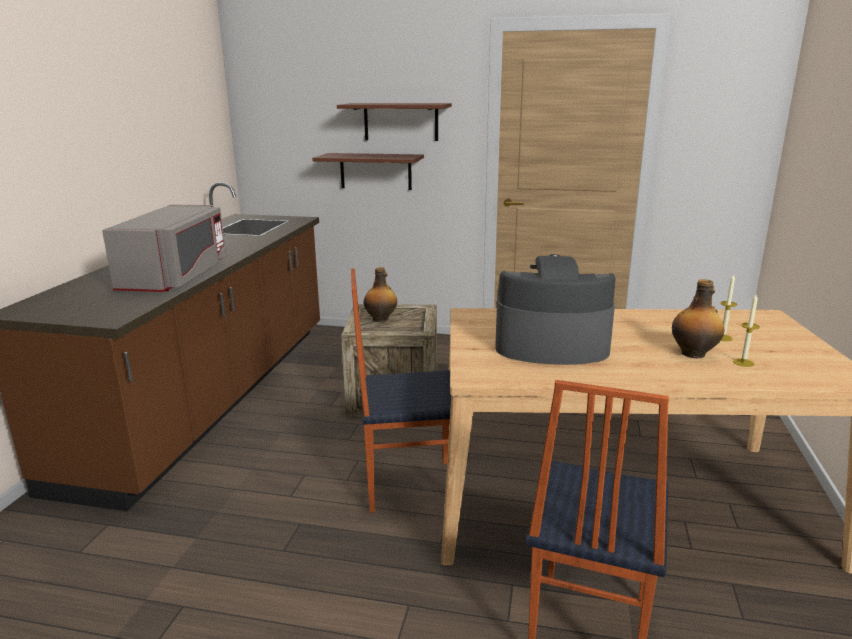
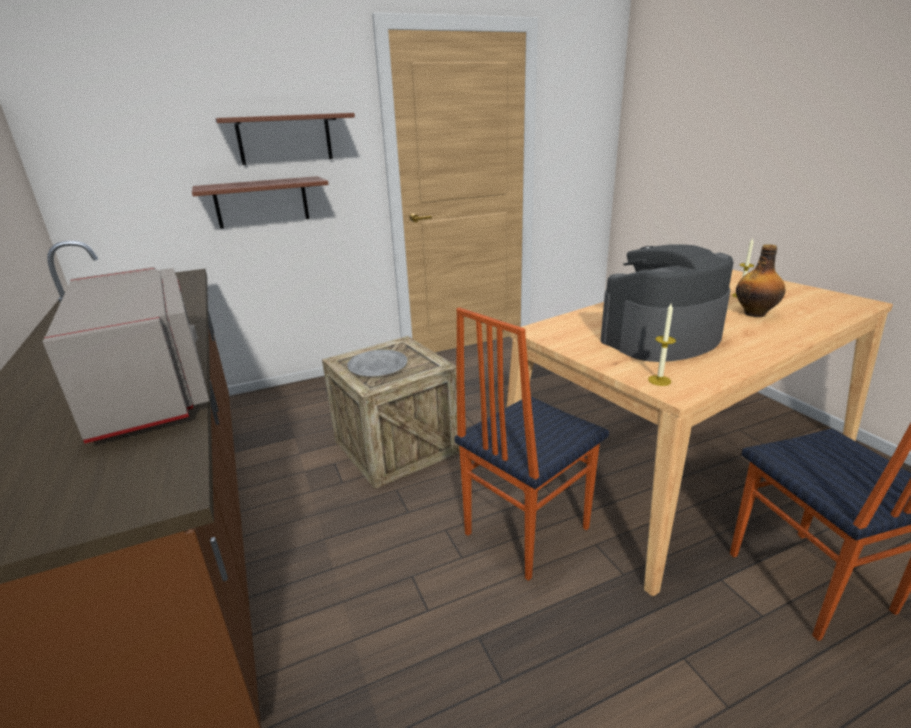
camera: 35 degrees left, 5 degrees up
bottle [364,267,397,322] -> grey plate [347,350,407,376]
candle [733,294,760,367] -> candle moved to [648,304,676,386]

